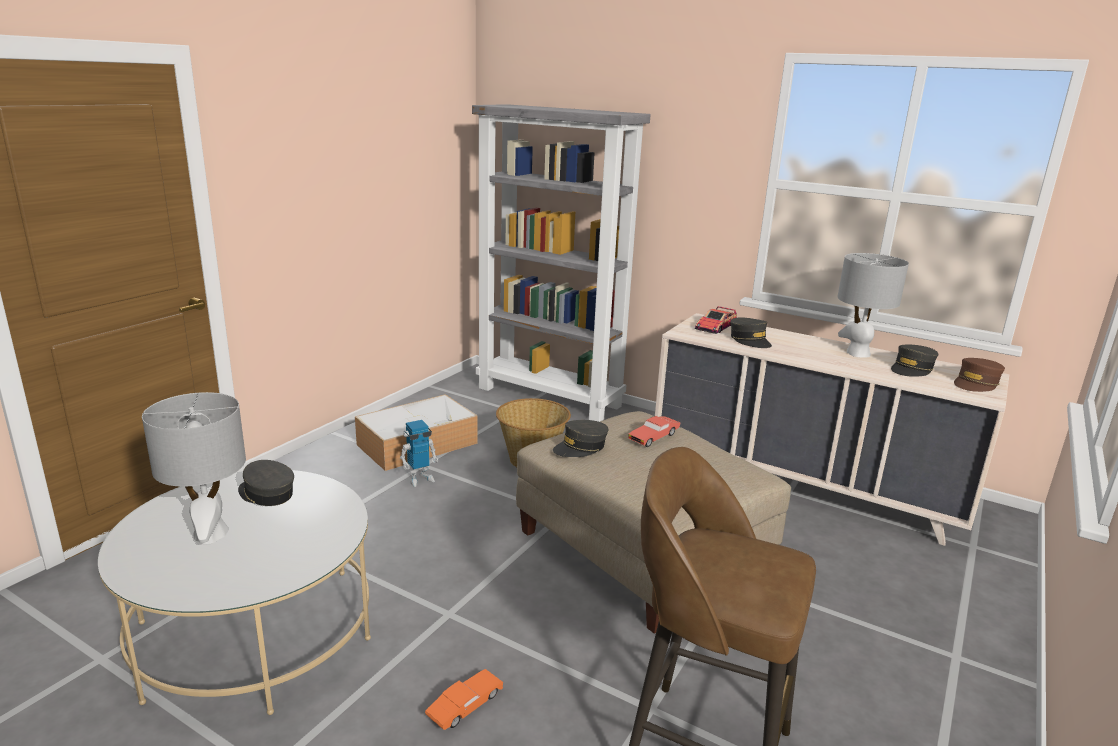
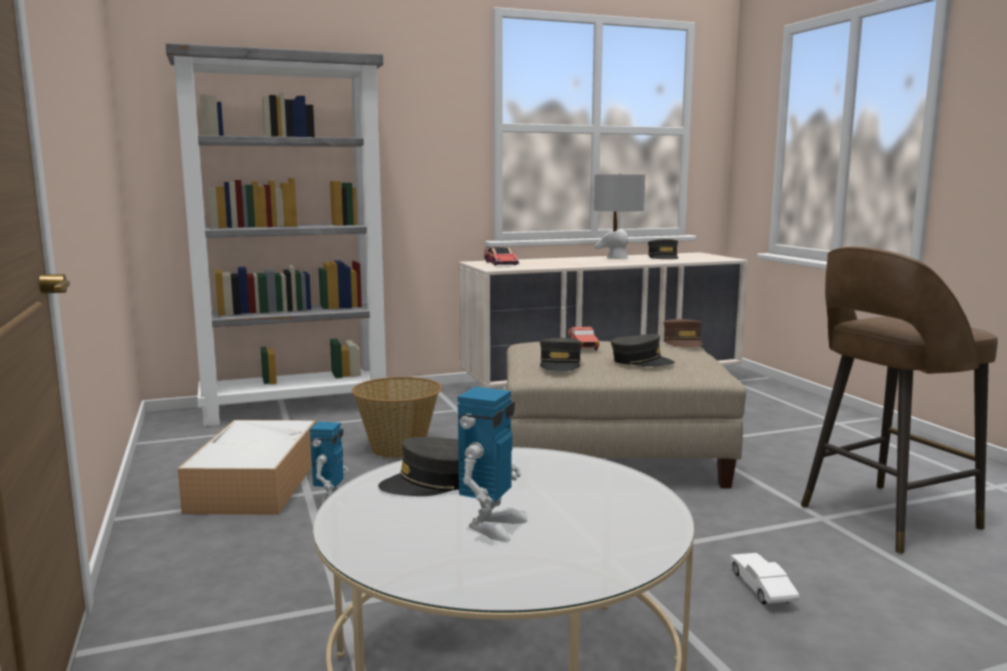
camera: 50 degrees left, 10 degrees down
grey table lamp [142,392,246,544] -> toy robot [457,387,527,542]
orange toy car [425,669,503,730] -> white toy car [729,553,800,605]
grey cap [730,318,772,348] -> grey cap moved to [611,334,675,367]
brown cap [954,358,1005,392] -> brown cap moved to [664,319,703,348]

